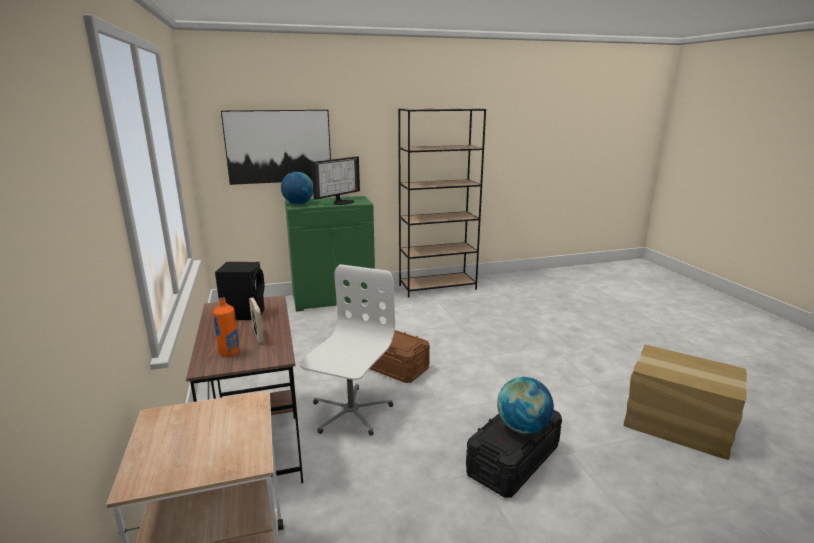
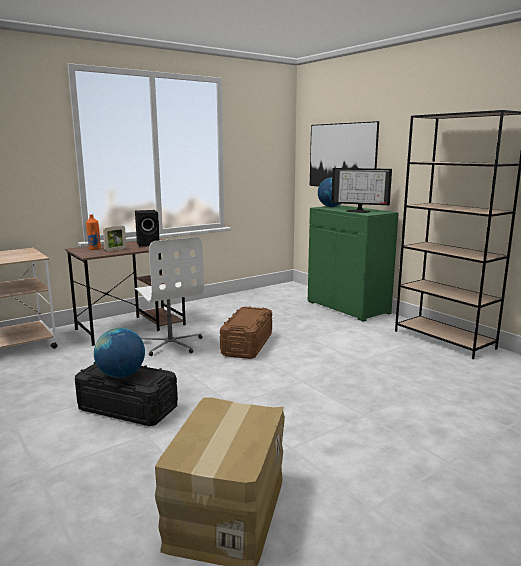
camera: 70 degrees right, 5 degrees down
white office chair [300,264,395,436] -> white office chair turned 60 degrees clockwise [135,237,204,356]

